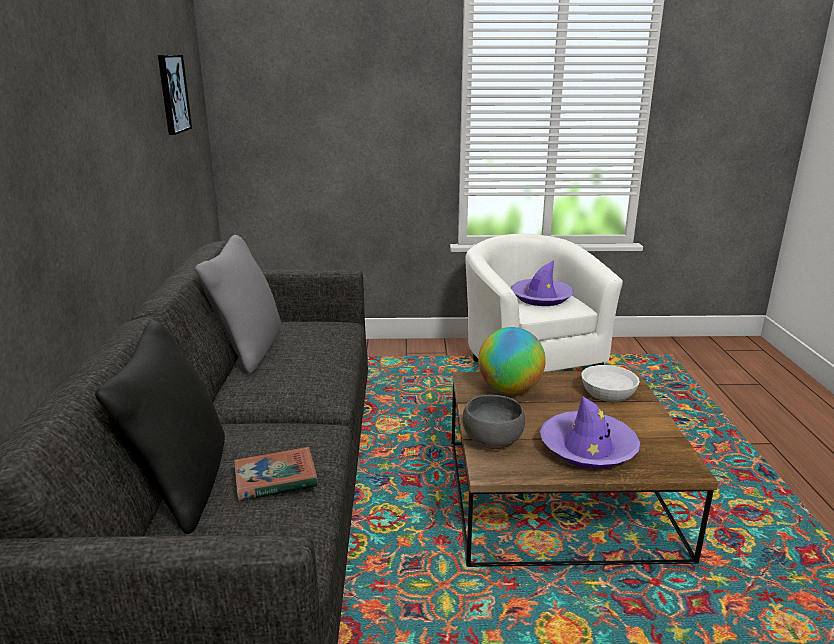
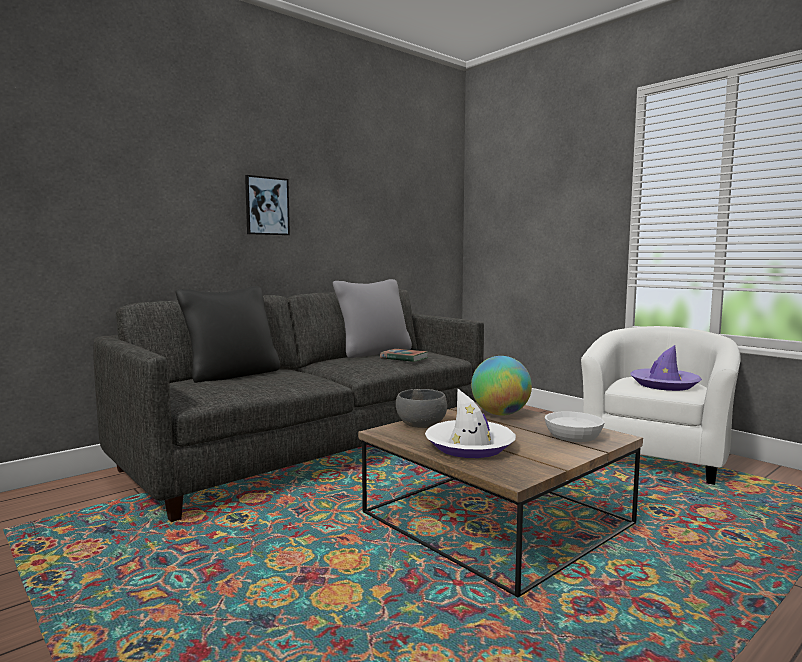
camera: 50 degrees right, 15 degrees down
picture [158,55,192,135] -> picture moved to [245,175,290,235]
book [234,447,318,501] -> book moved to [380,349,428,362]
purple hat [540,396,640,469] -> white hat [425,388,516,458]

